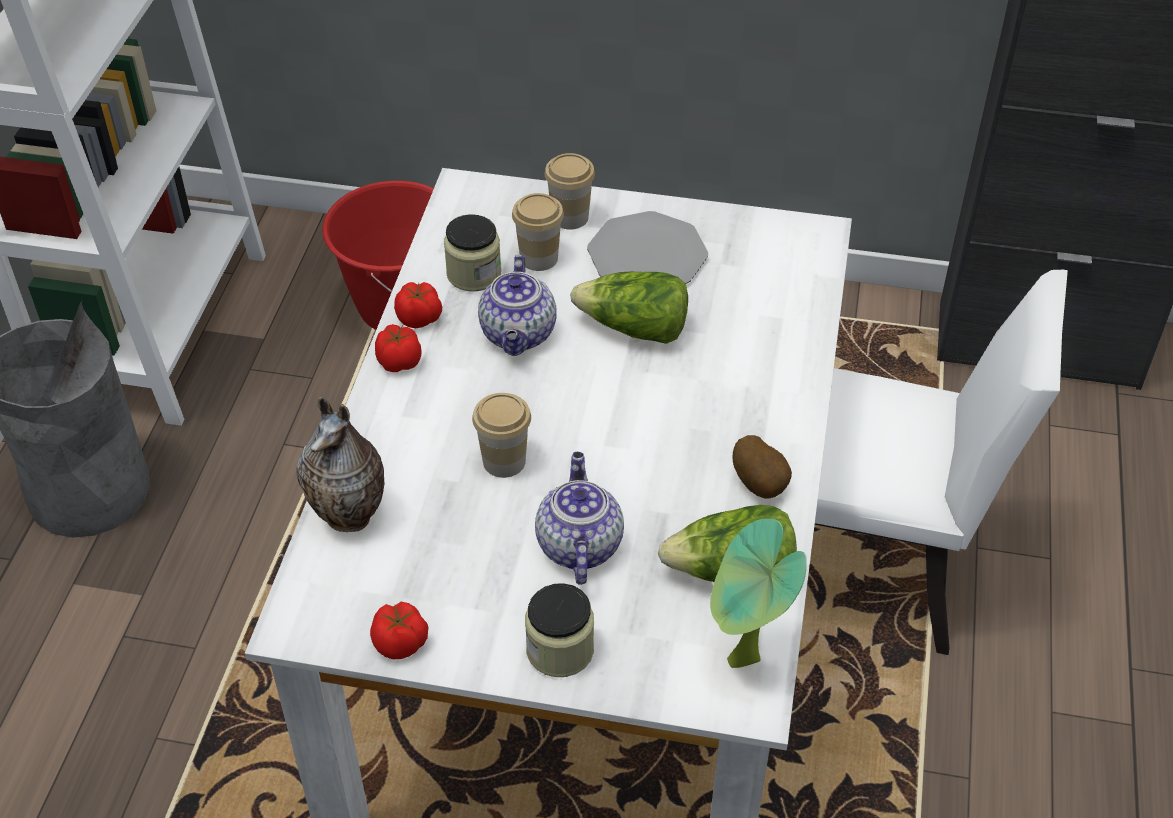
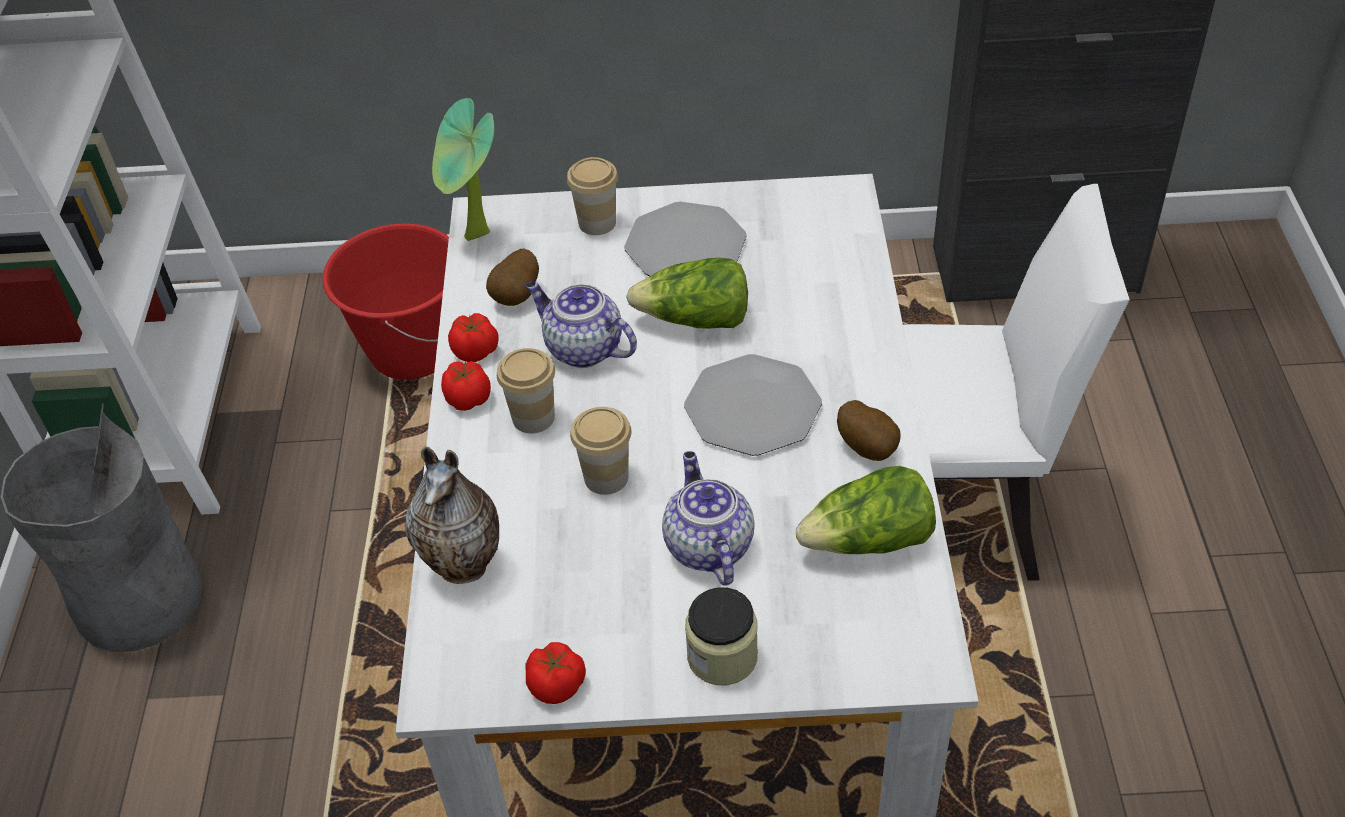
camera: 10 degrees left, 0 degrees up
jar [444,214,501,292] -> potato [486,249,539,306]
teapot [478,255,557,356] -> teapot turned 135 degrees clockwise [525,281,637,368]
cup [512,193,564,271] -> cup moved to [497,348,555,433]
potted plant [710,518,807,668] -> potted plant moved to [432,98,494,241]
none -> plate [684,354,822,456]

